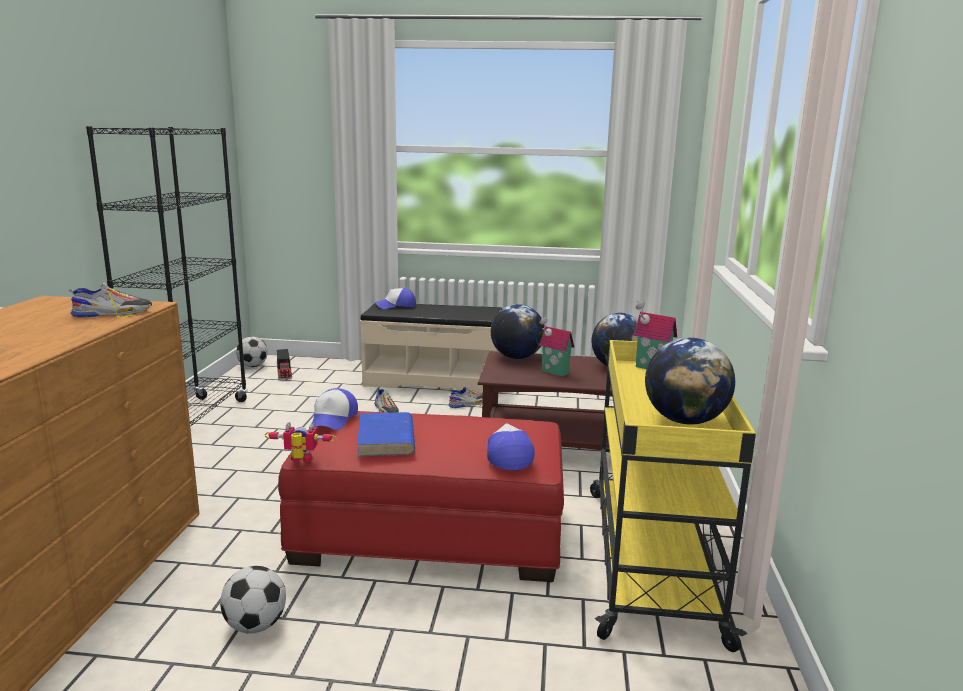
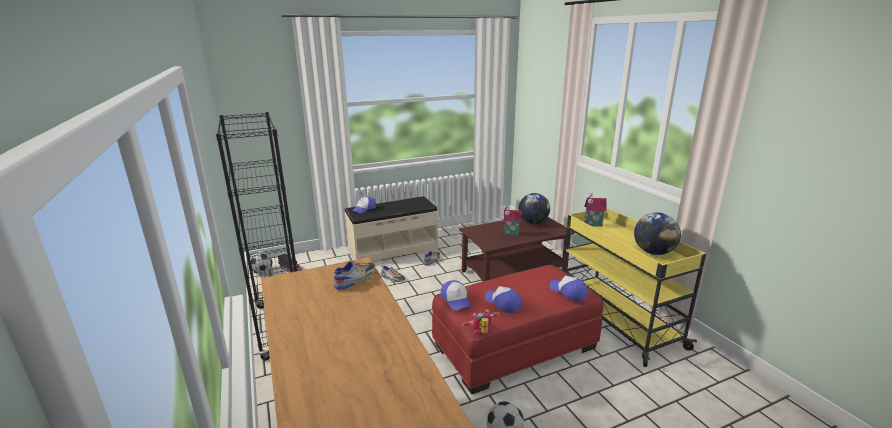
camera: 30 degrees left, 5 degrees up
blue book [357,412,415,457] -> cap [485,286,522,313]
globe [491,304,544,359] -> none

